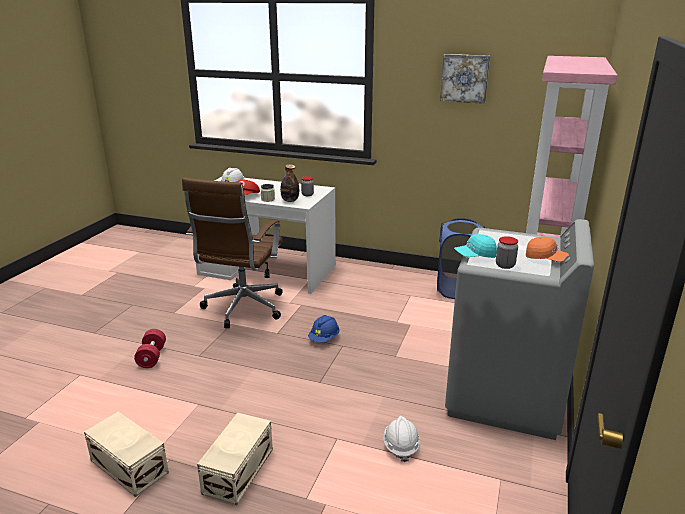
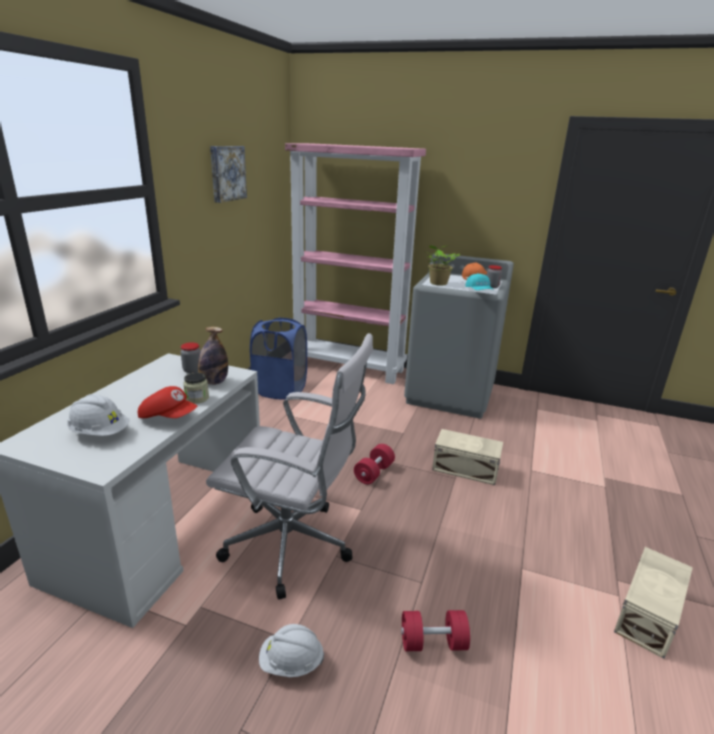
camera: 90 degrees left, 0 degrees up
brown office chair [182,178,283,328] -> white office chair [206,333,373,600]
beige storage box [197,413,273,505] -> beige storage box moved to [432,429,503,485]
blue hard hat [308,315,339,342] -> red dumbbell [354,444,395,485]
white hard hat [383,416,420,462] -> white hard hat moved to [259,624,324,677]
none -> potted plant [426,245,460,286]

